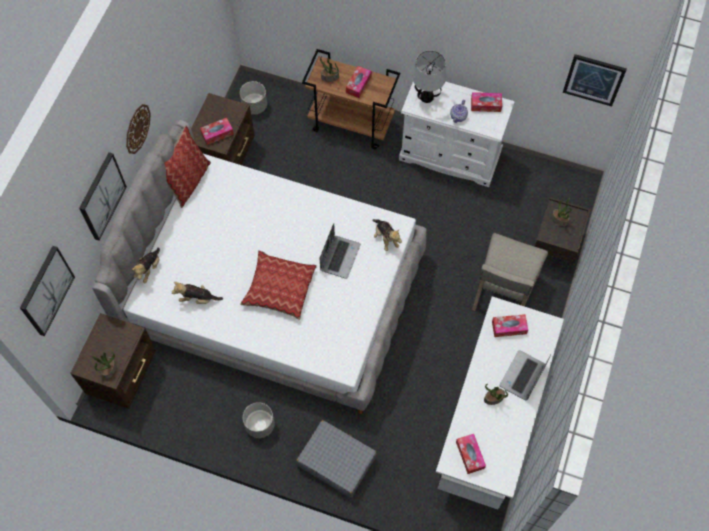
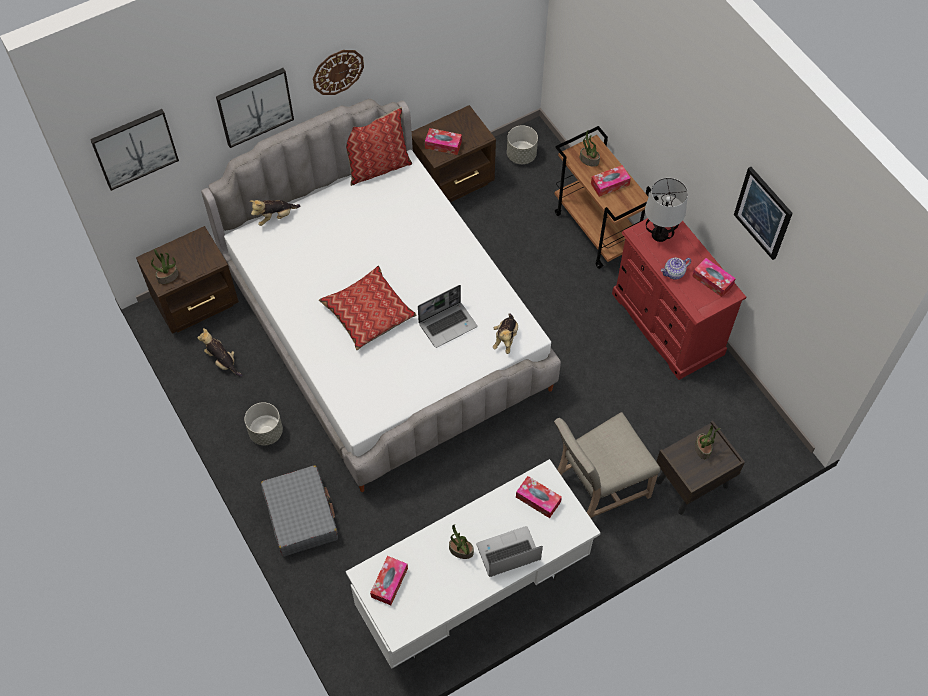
camera: 40 degrees right, 5 degrees down
plush toy [172,282,223,304] -> plush toy moved to [197,328,243,377]
white dresser [399,81,515,187] -> red dresser [612,218,747,380]
picture [563,54,627,106] -> picture moved to [734,167,793,260]

